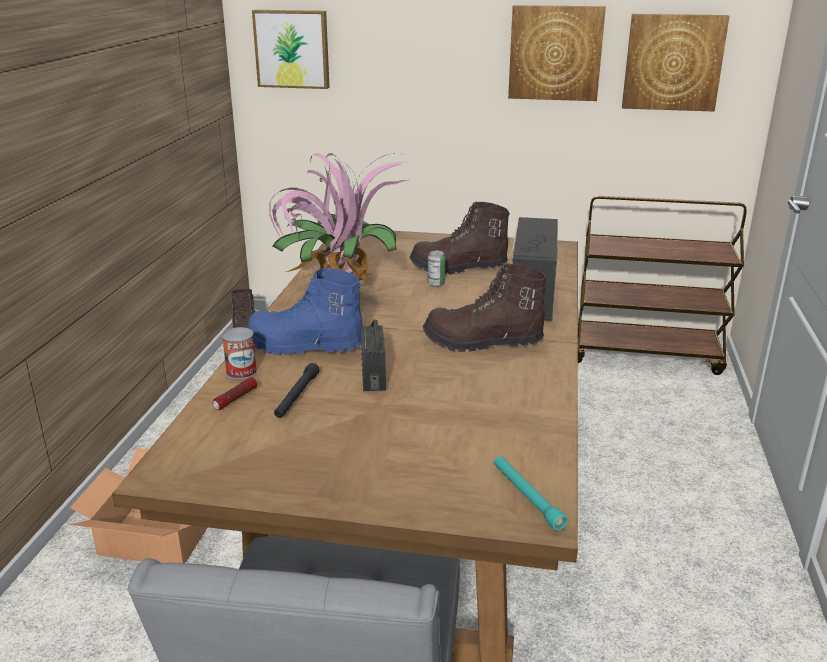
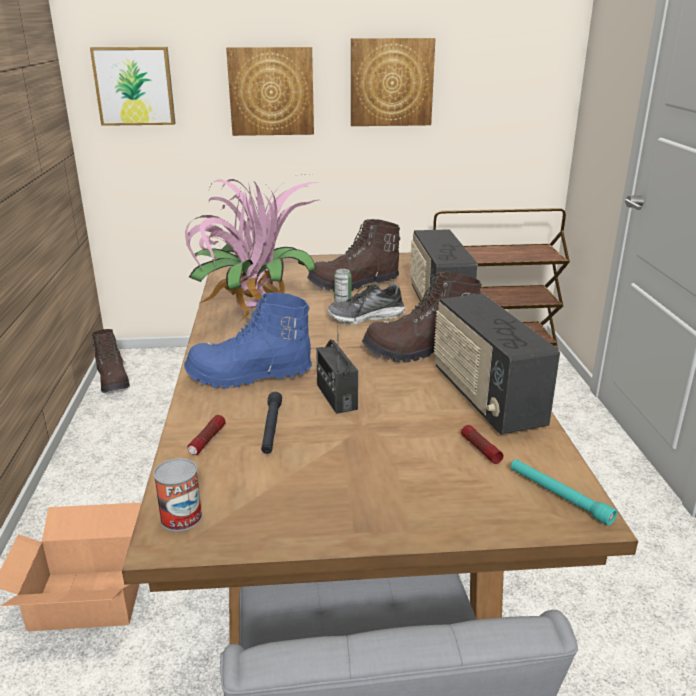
camera: 15 degrees left, 0 degrees up
can [222,327,257,379] -> can moved to [153,458,202,531]
picture [622,14,730,111] -> picture moved to [226,47,314,136]
none -> shoe [327,283,405,325]
none -> radio [434,294,560,434]
none -> flashlight [461,425,503,464]

